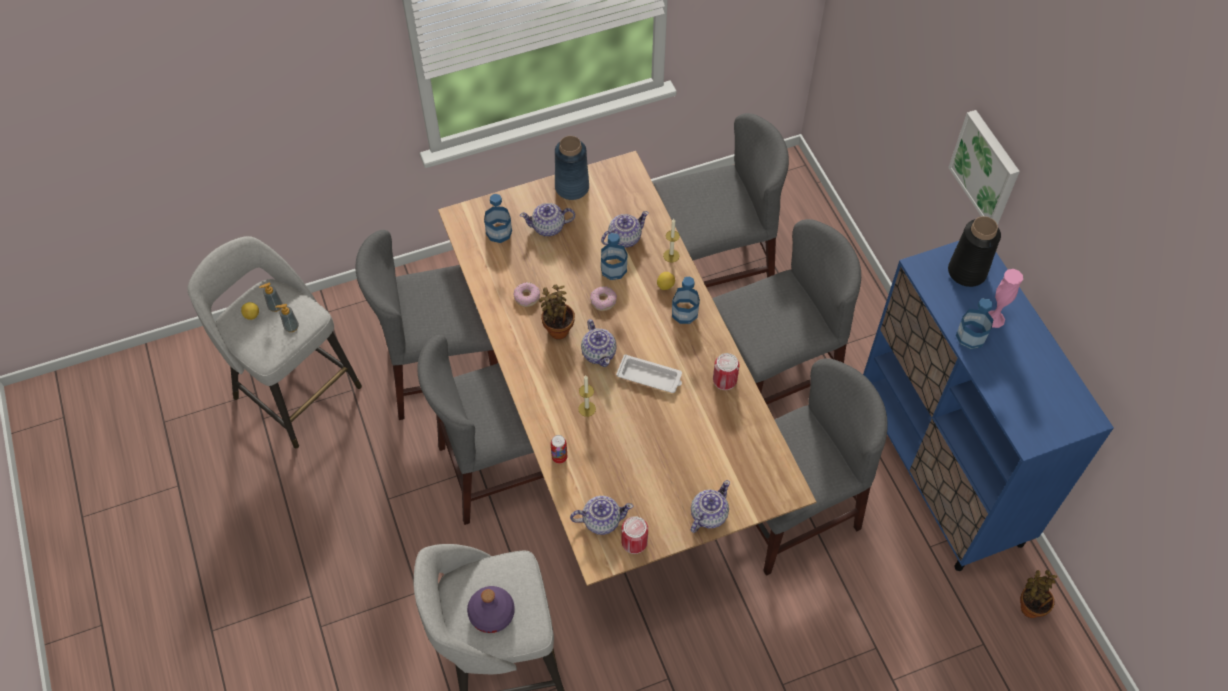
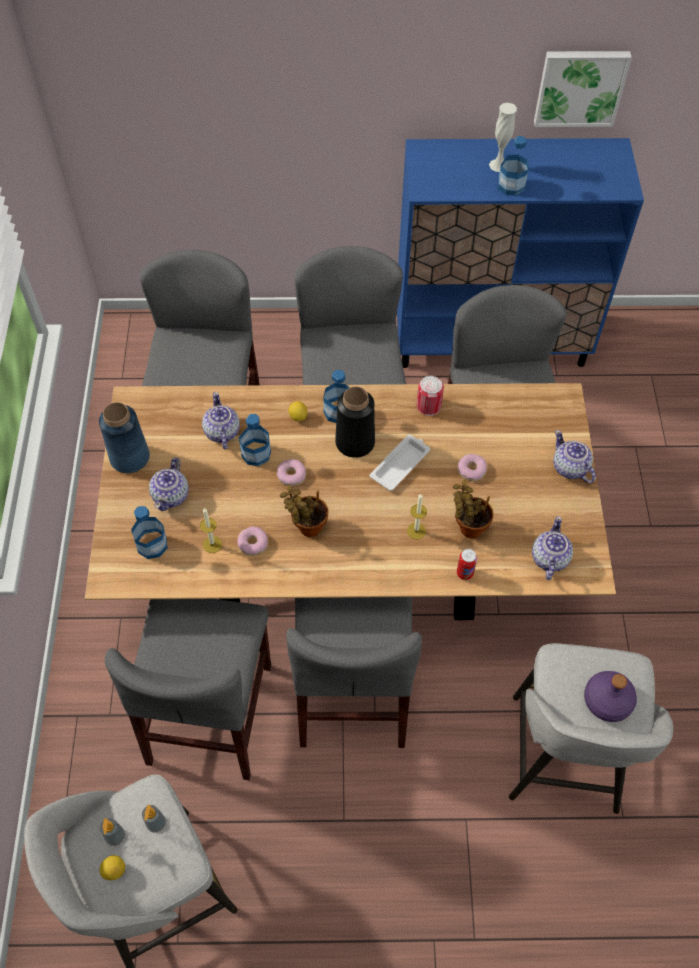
camera: 70 degrees left, 0 degrees up
teapot [581,319,617,367] -> none
can [621,516,648,554] -> none
candle [663,219,680,263] -> candle moved to [200,508,222,553]
picture [948,110,1020,225] -> picture moved to [534,51,632,127]
black vase [948,216,1001,287] -> black vase moved to [335,387,375,458]
pink vase [988,269,1023,328] -> white vase [489,103,517,172]
potted plant [1020,570,1057,618] -> potted plant moved to [453,480,494,538]
none -> donut [458,454,487,481]

